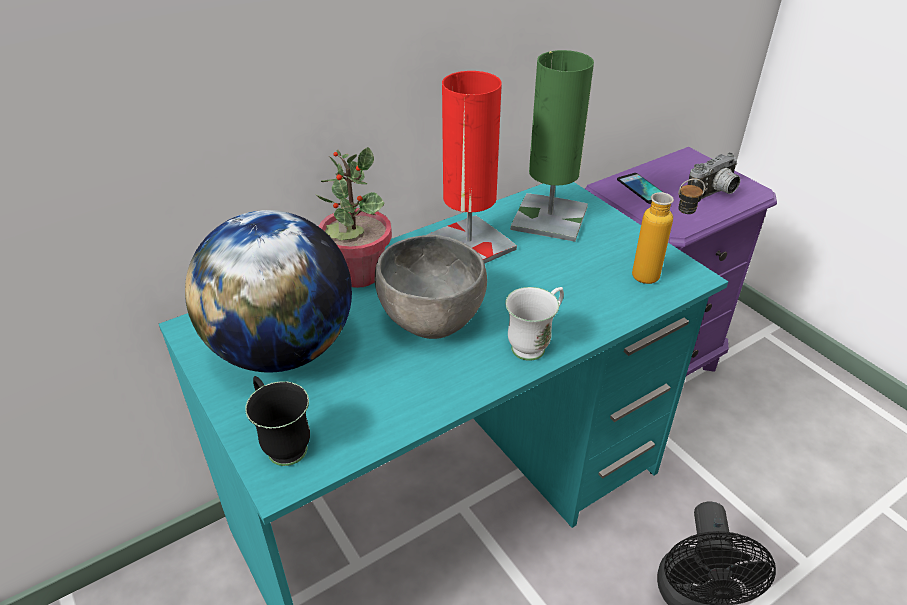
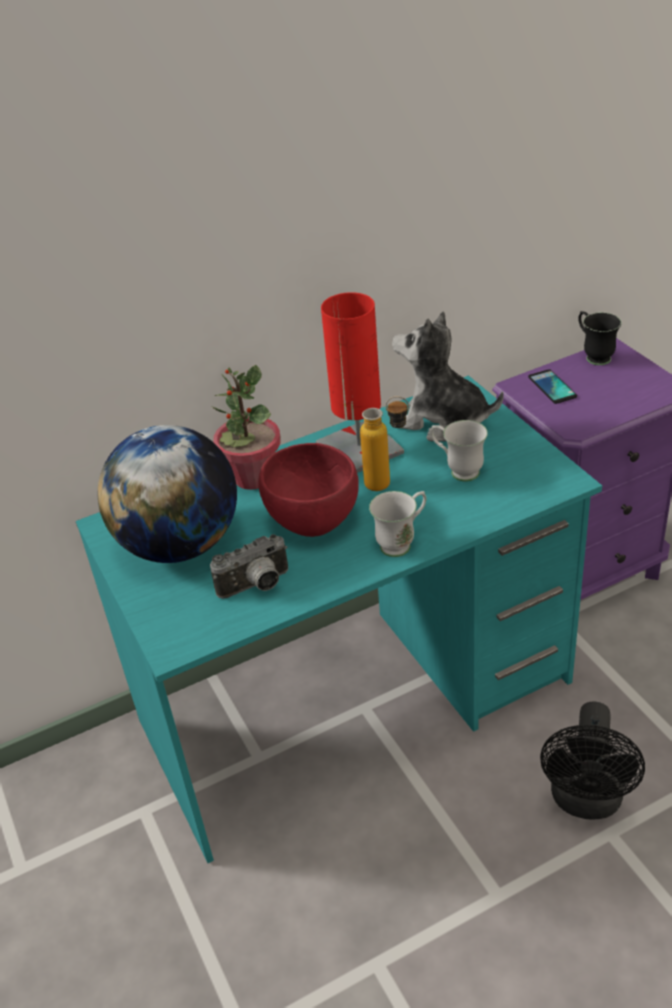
camera: 10 degrees right, 0 degrees up
black mug [245,376,310,466] -> black mug moved to [578,311,621,365]
grey bowl [374,235,487,339] -> red bowl [258,443,359,537]
green table lamp [511,50,594,242] -> plush toy [392,311,504,442]
bottle [632,178,705,284] -> bottle moved to [360,396,409,491]
camera [688,152,740,199] -> camera moved to [210,534,288,599]
none -> white mug [430,420,488,481]

